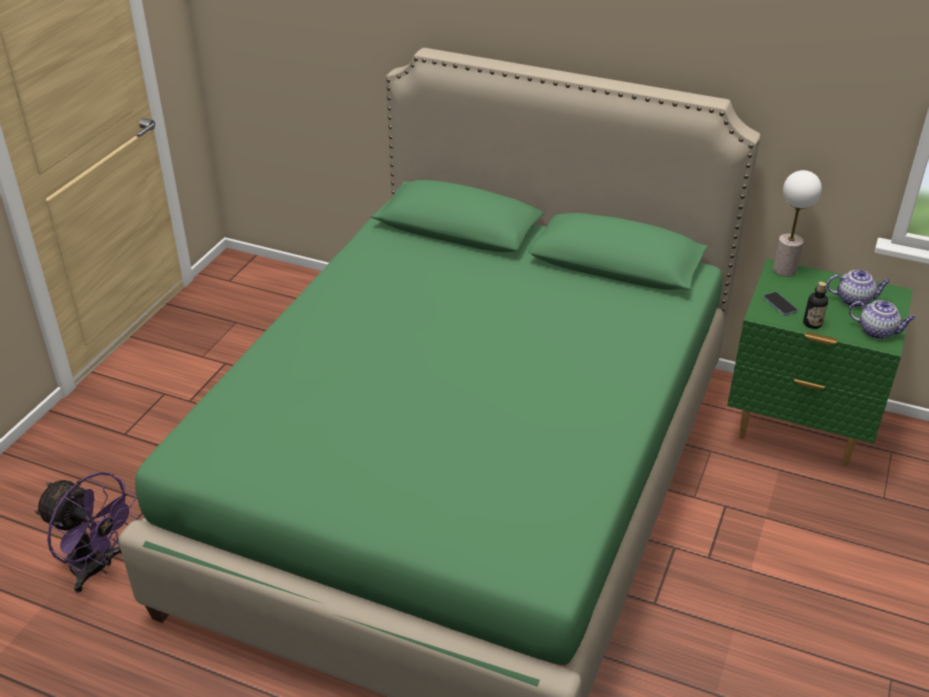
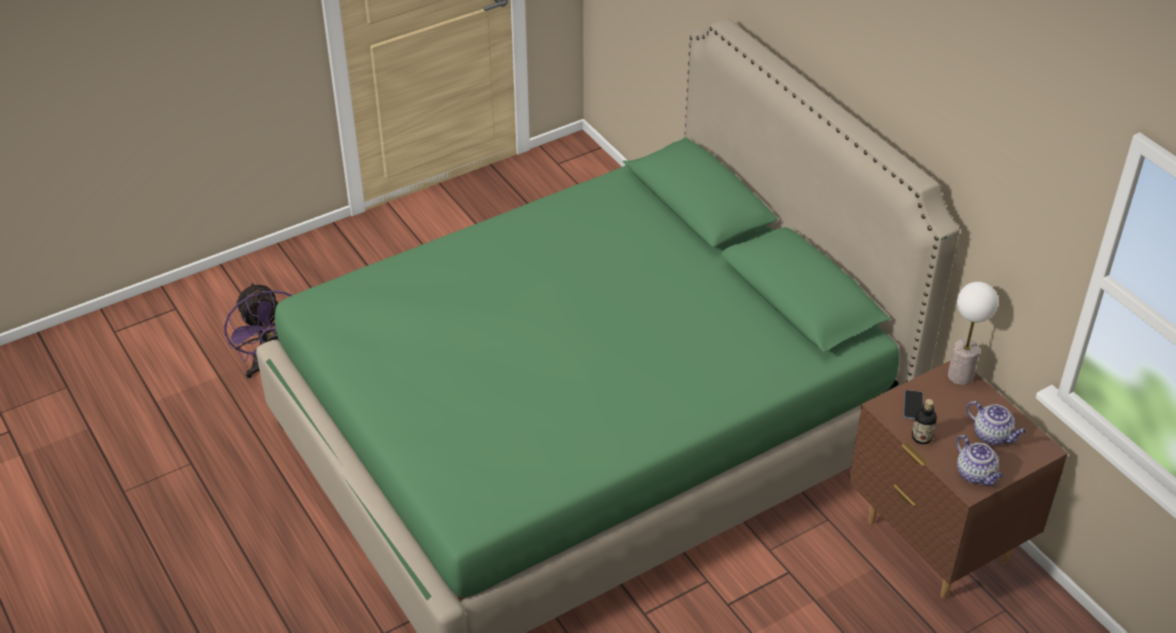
camera: 35 degrees right, 5 degrees up
green nightstand [727,259,913,466] -> brown nightstand [849,360,1068,599]

